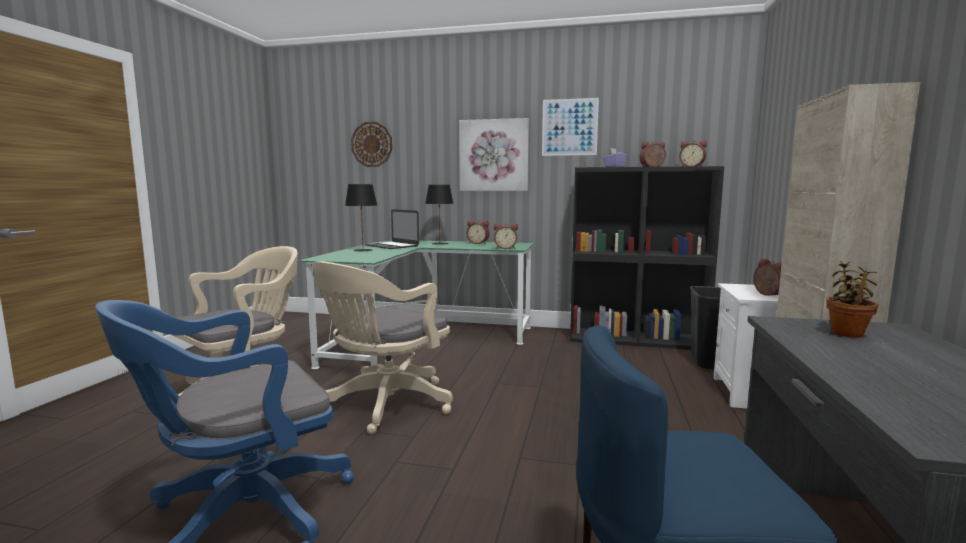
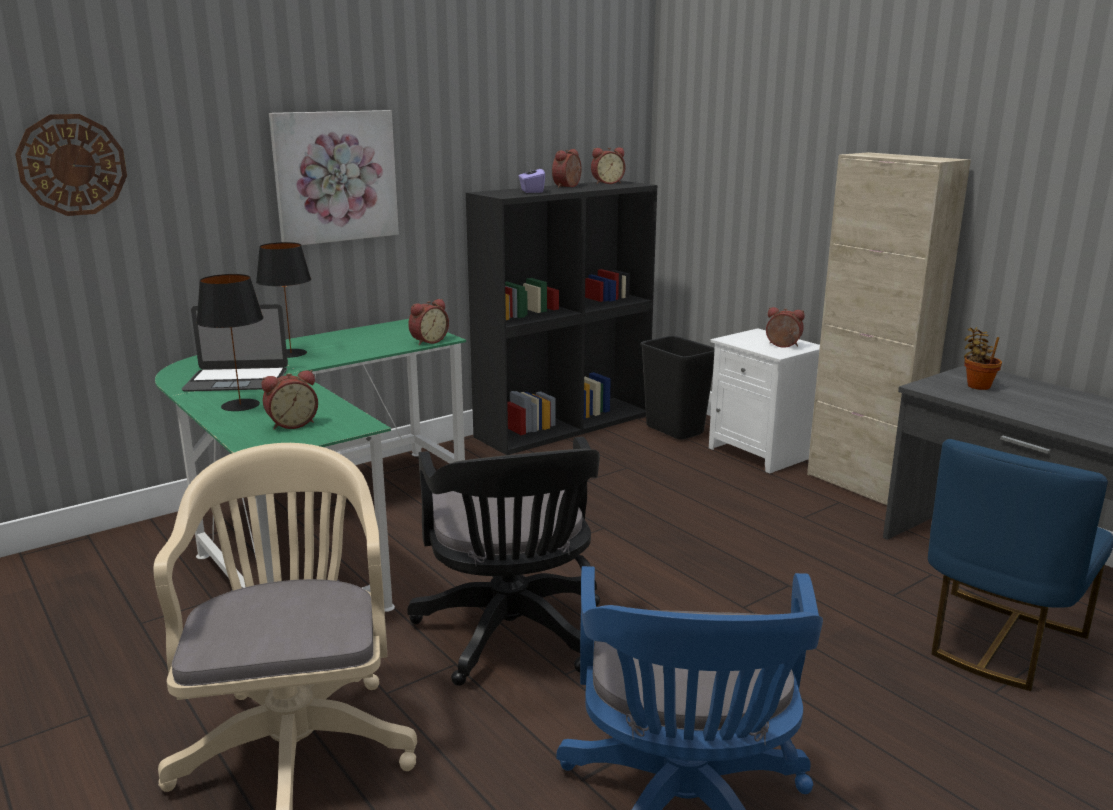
camera: 50 degrees left, 10 degrees up
beige office chair [312,261,453,434] -> black office chair [407,437,600,686]
alarm clock [467,220,489,244] -> alarm clock moved to [262,370,318,430]
picture [542,98,599,156] -> none

